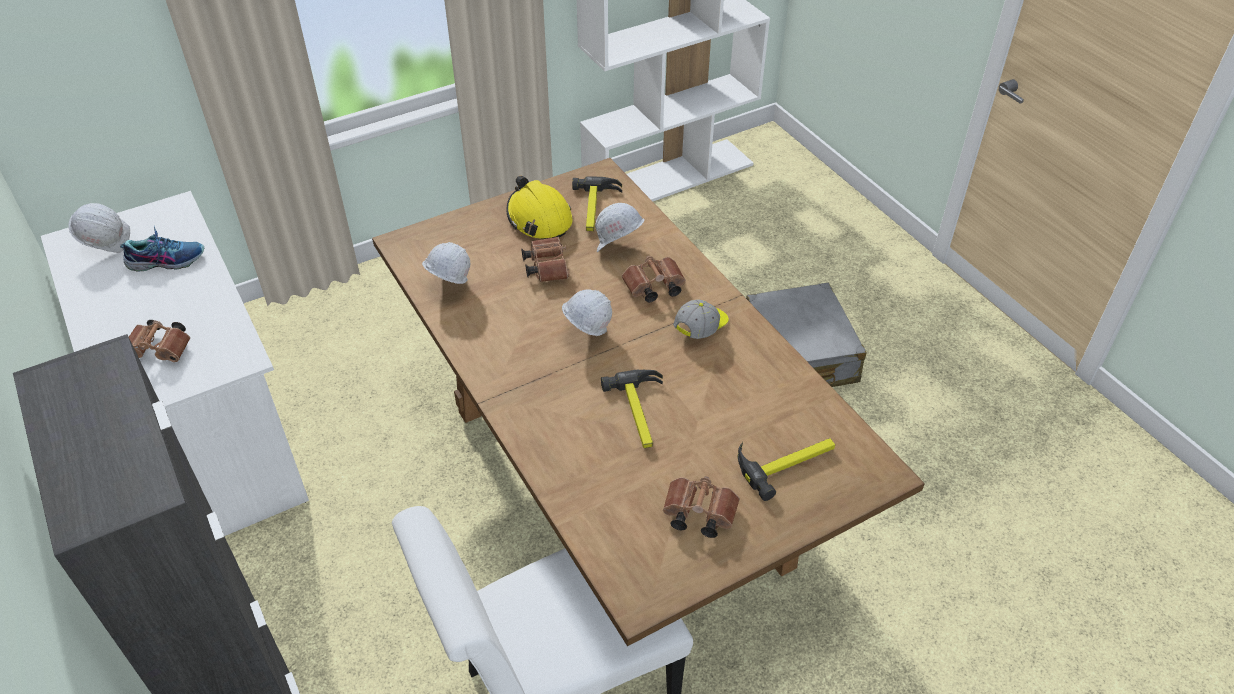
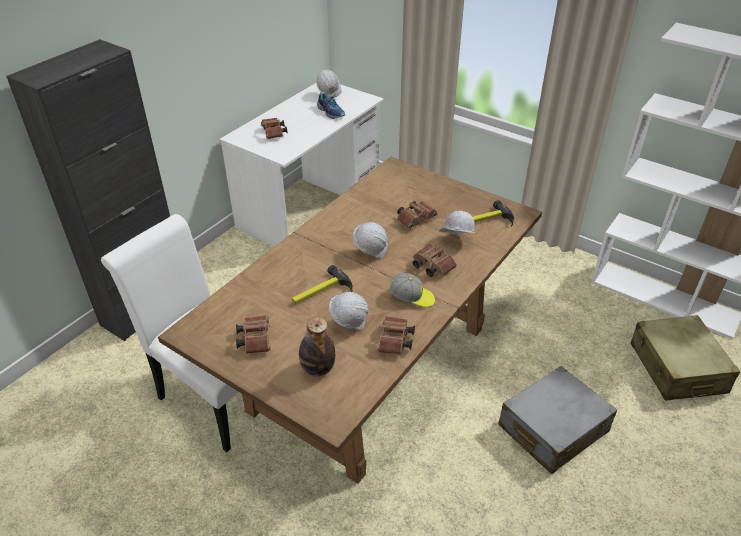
camera: 65 degrees right, 5 degrees down
white hard hat [422,242,470,284] -> white hard hat moved to [329,292,368,329]
yellow hard hat [506,176,572,239] -> none
hammer [738,438,835,501] -> bottle [299,316,335,377]
none -> brown binoculars [377,316,415,355]
none -> beige suitcase [631,315,740,401]

